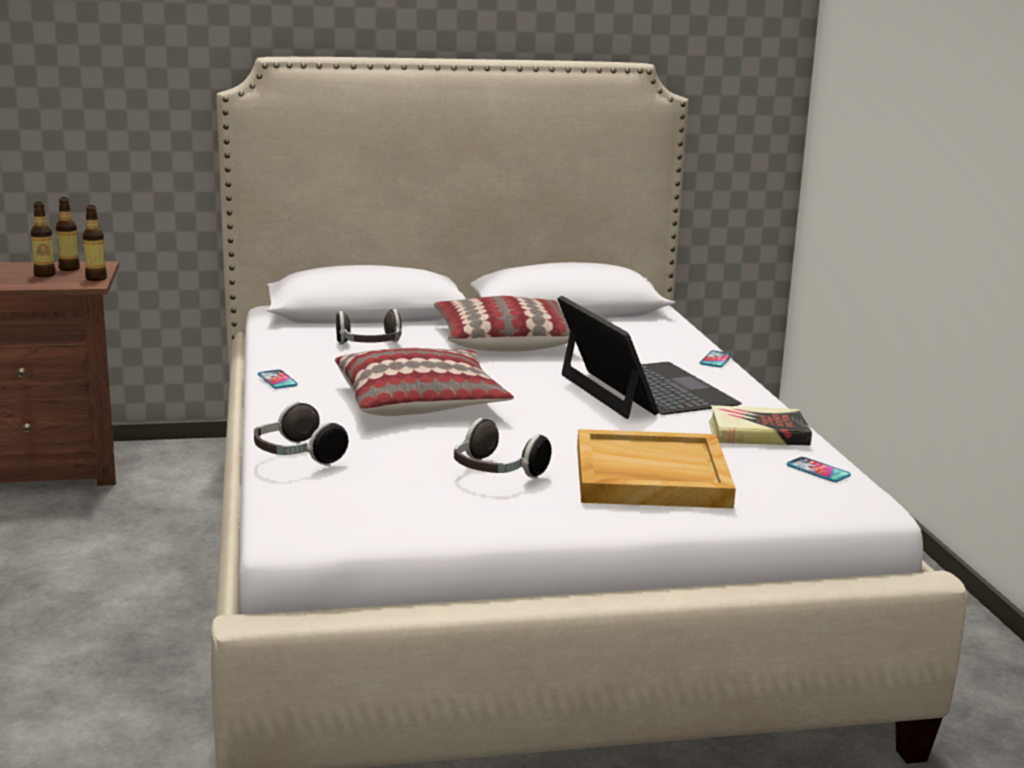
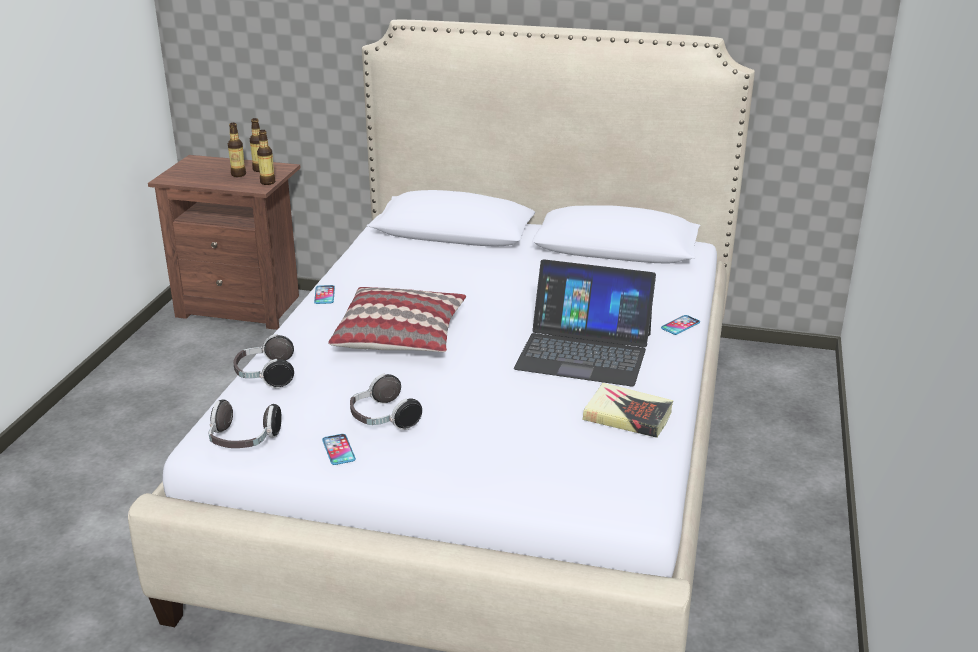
camera: 25 degrees right, 10 degrees up
headphones [336,309,402,344] -> headphones moved to [209,400,282,448]
pillow [434,296,570,352] -> none
laptop [557,296,742,419] -> laptop turned 105 degrees clockwise [514,259,656,387]
beige tray [577,429,736,508] -> none
phone [786,457,851,482] -> phone moved to [322,434,356,465]

